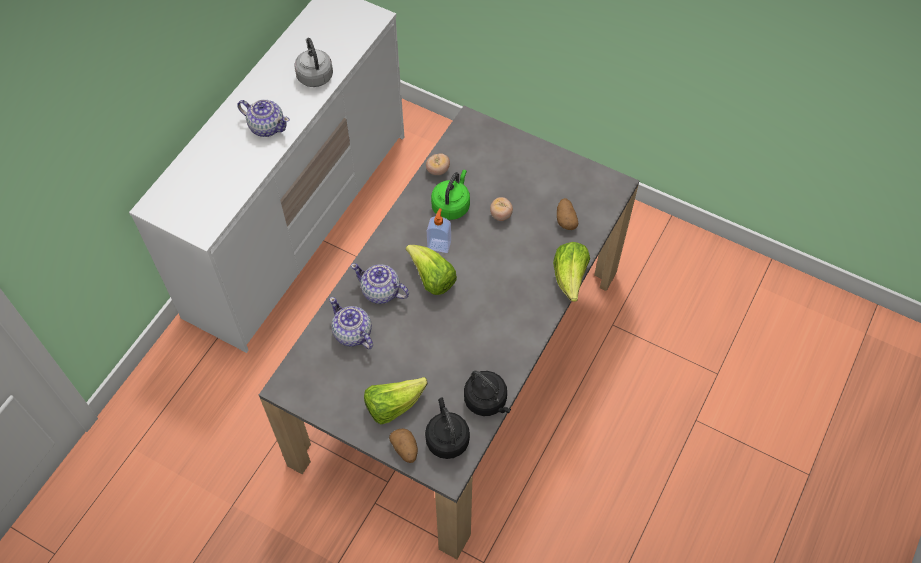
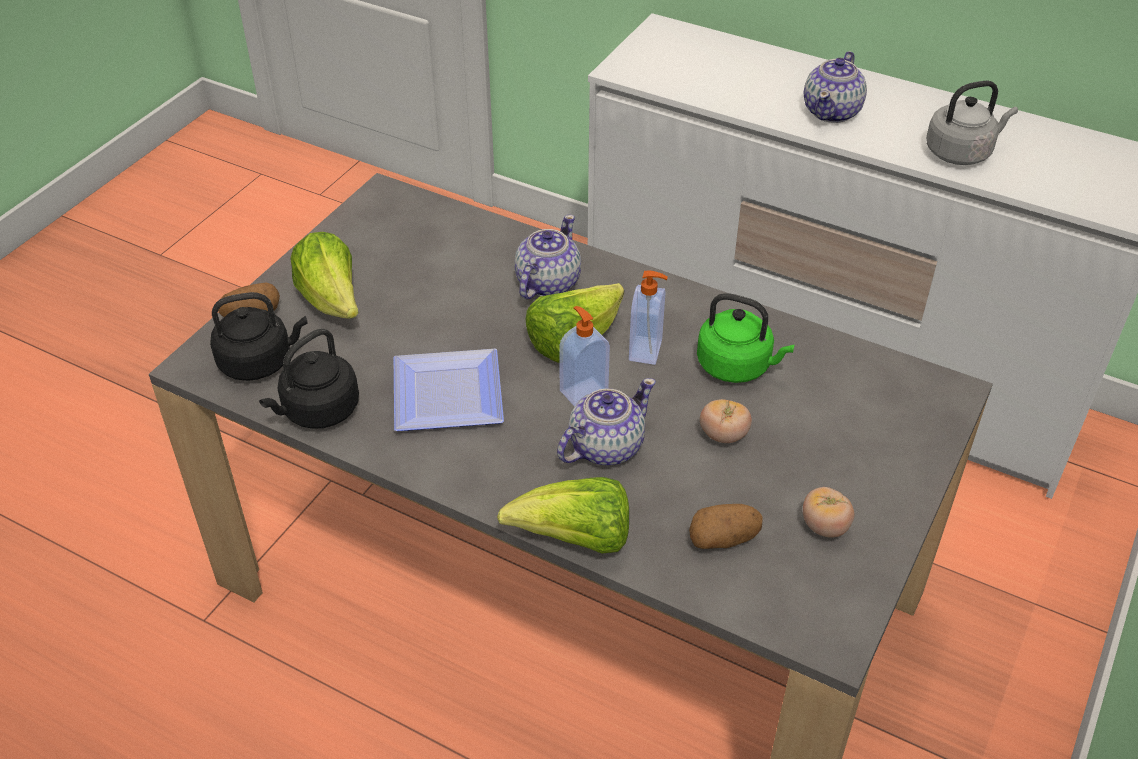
camera: 90 degrees right, 15 degrees down
teapot [329,297,373,349] -> teapot moved to [557,378,656,465]
tomato [426,153,450,175] -> tomato moved to [803,487,855,538]
none -> plate [394,349,504,431]
none -> soap dispenser [559,306,610,407]

